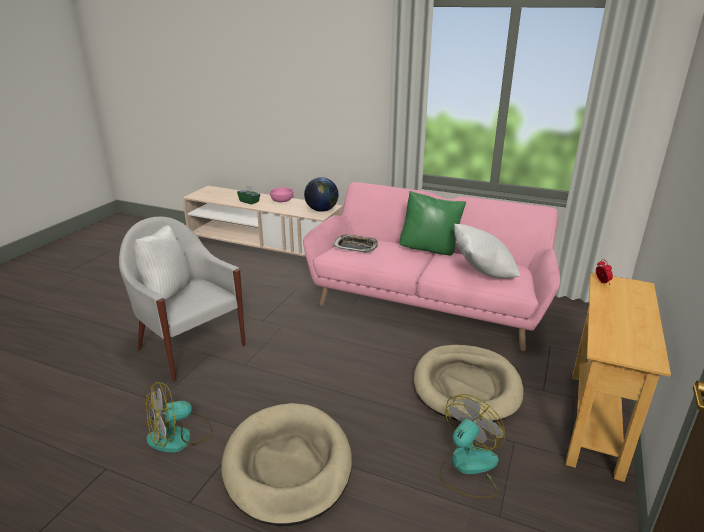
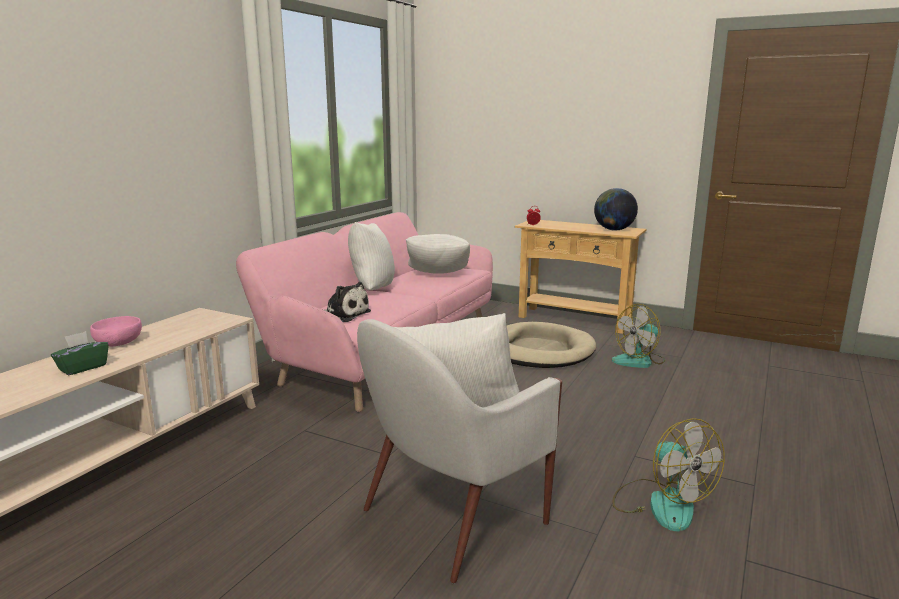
camera: 85 degrees left, 10 degrees down
beige dog bed [221,403,352,526] -> none
globe [304,177,339,212] -> globe moved to [594,188,638,231]
tray [334,235,378,253] -> plush toy [324,282,371,322]
green pillow [399,191,466,256] -> white pillow [348,222,395,290]
fan [439,394,505,498] -> fan turned 75 degrees counterclockwise [612,304,665,368]

